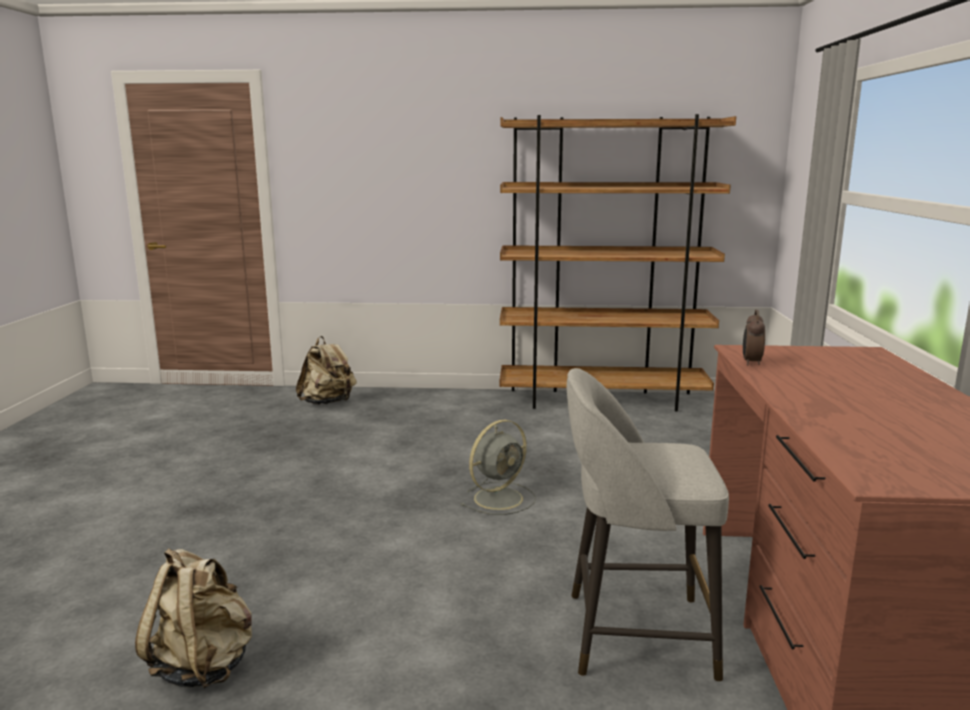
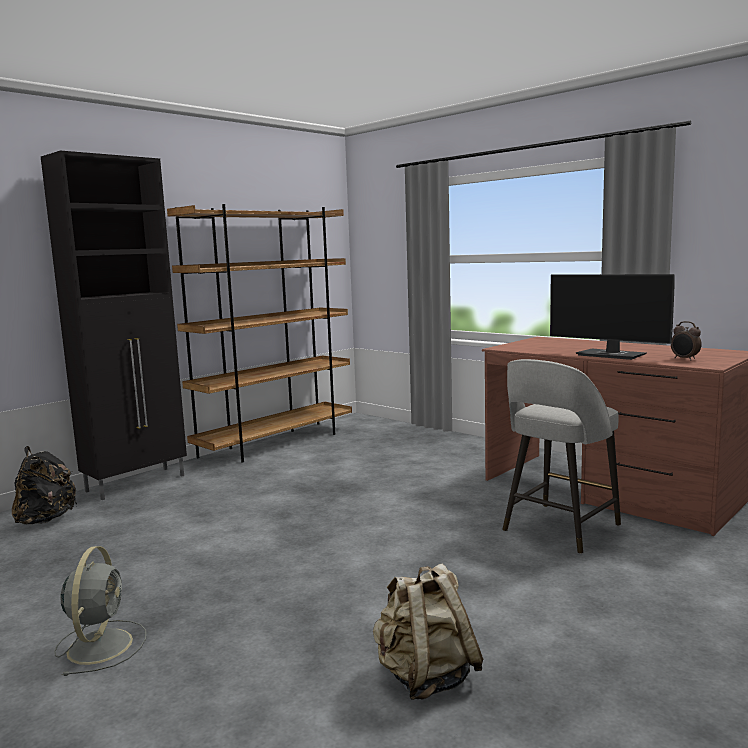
camera: 50 degrees left, 5 degrees down
beige backpack [296,336,357,405] -> black backpack [12,446,77,524]
grey fan [461,420,536,515] -> grey fan moved to [54,546,146,676]
alarm clock [743,310,765,366] -> alarm clock moved to [671,321,702,361]
none -> black cabinet [41,151,187,500]
none -> monitor [550,274,675,360]

